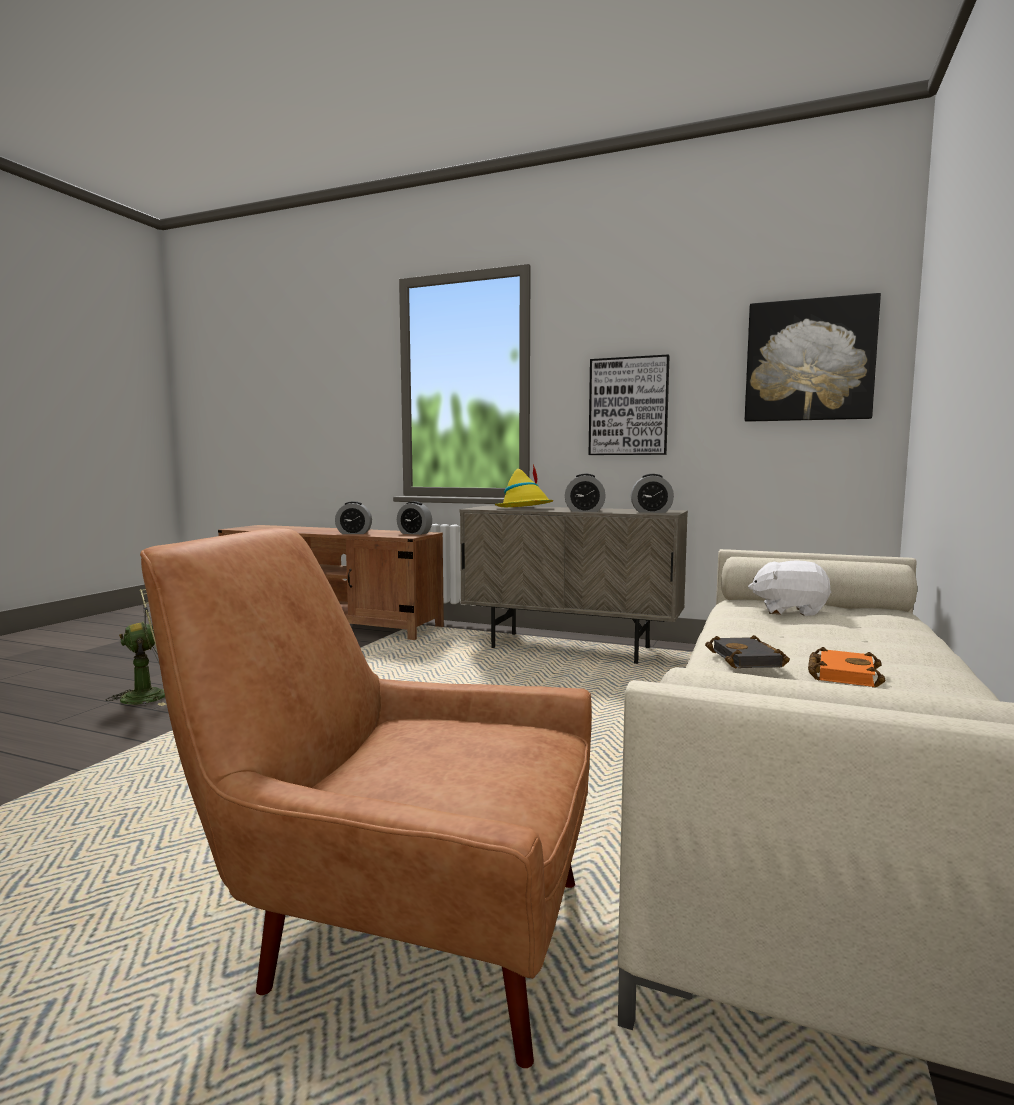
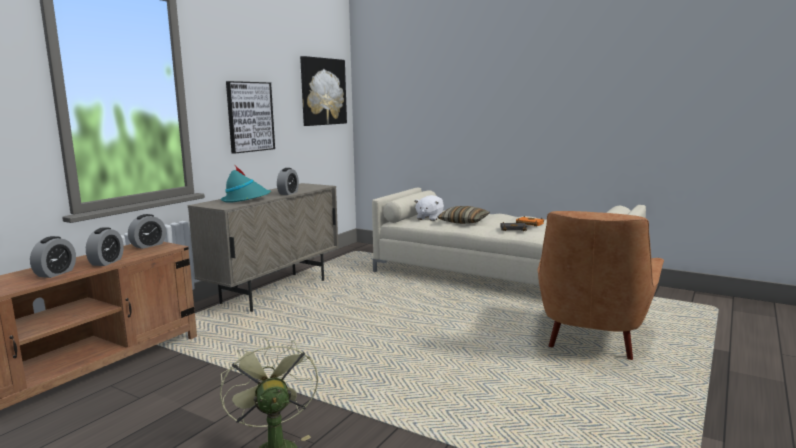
camera: 80 degrees left, 5 degrees up
yellow hat [495,464,553,507] -> turquoise hat [221,166,271,203]
alarm clock [631,474,674,513] -> alarm clock moved to [30,236,76,278]
none -> pillow [437,206,490,224]

